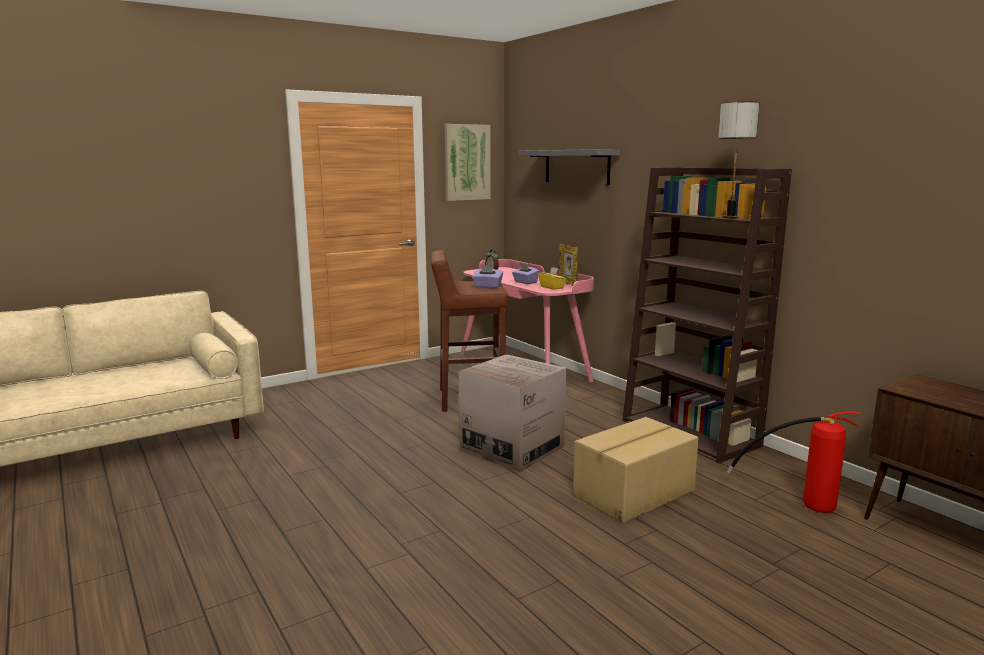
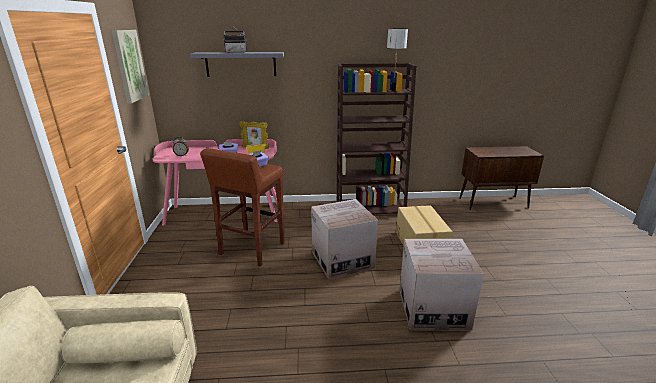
camera: 60 degrees left, 10 degrees up
fire extinguisher [727,411,861,513] -> none
none -> radio [223,26,247,53]
none -> cardboard box [400,239,484,331]

